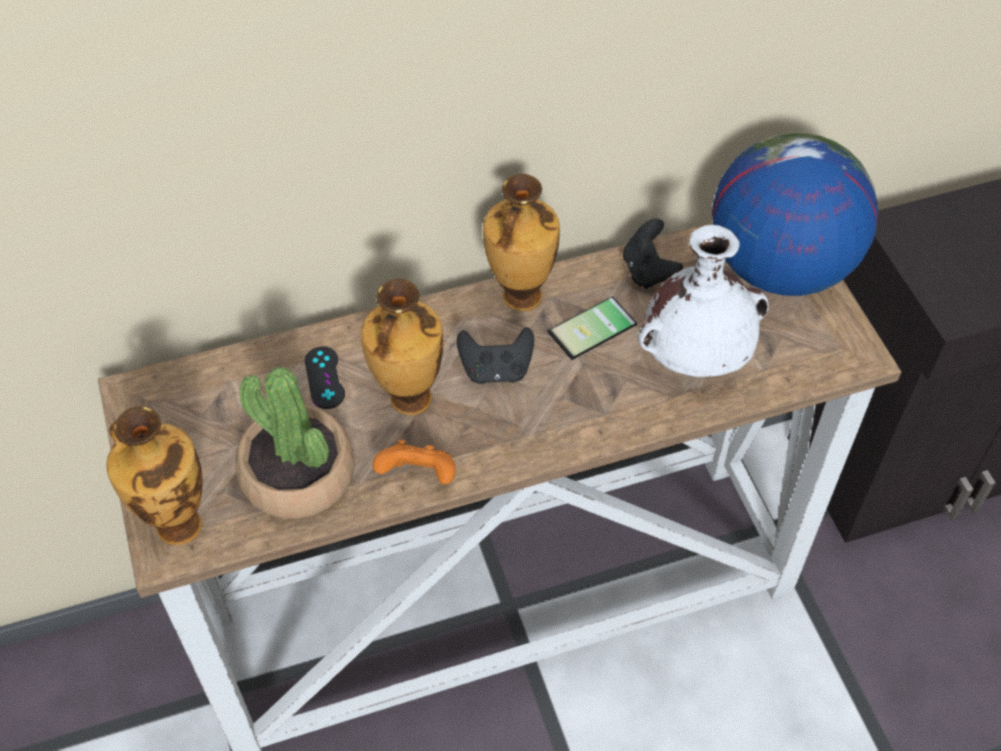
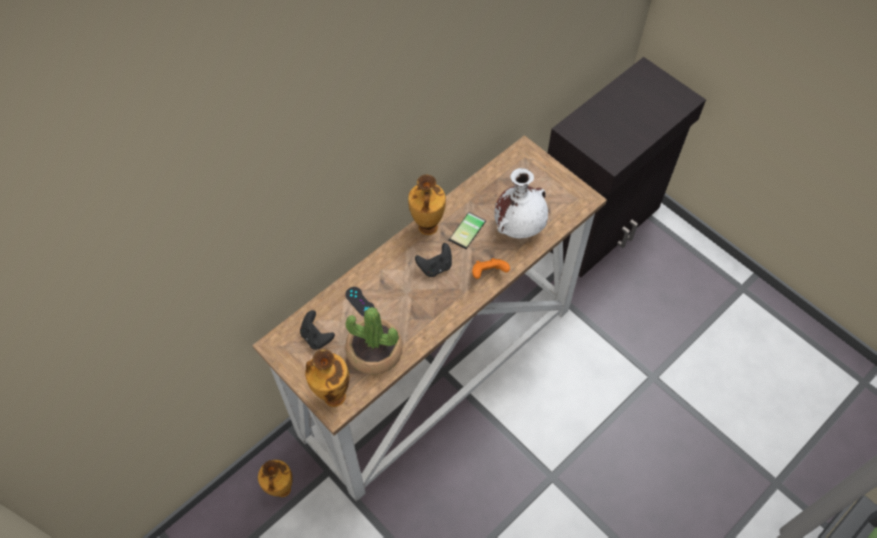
camera: 25 degrees left, 5 degrees up
vase [361,279,443,415] -> vase moved to [258,460,293,497]
orange game controller [373,440,455,485] -> orange game controller moved to [472,258,510,279]
black game controller [623,218,683,289] -> black game controller moved to [300,310,335,350]
globe [712,132,878,296] -> none

